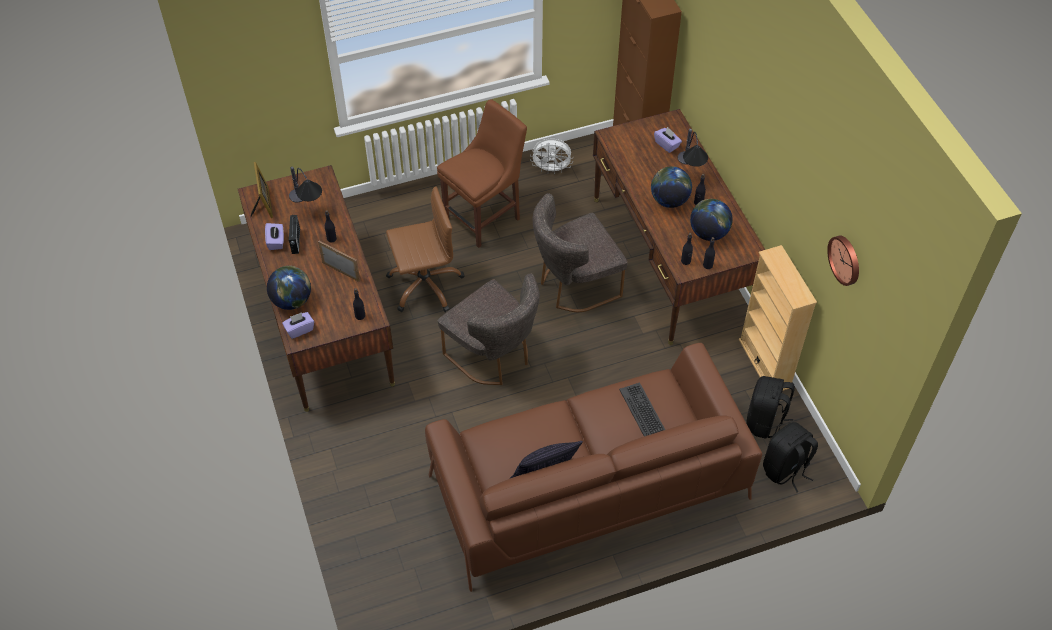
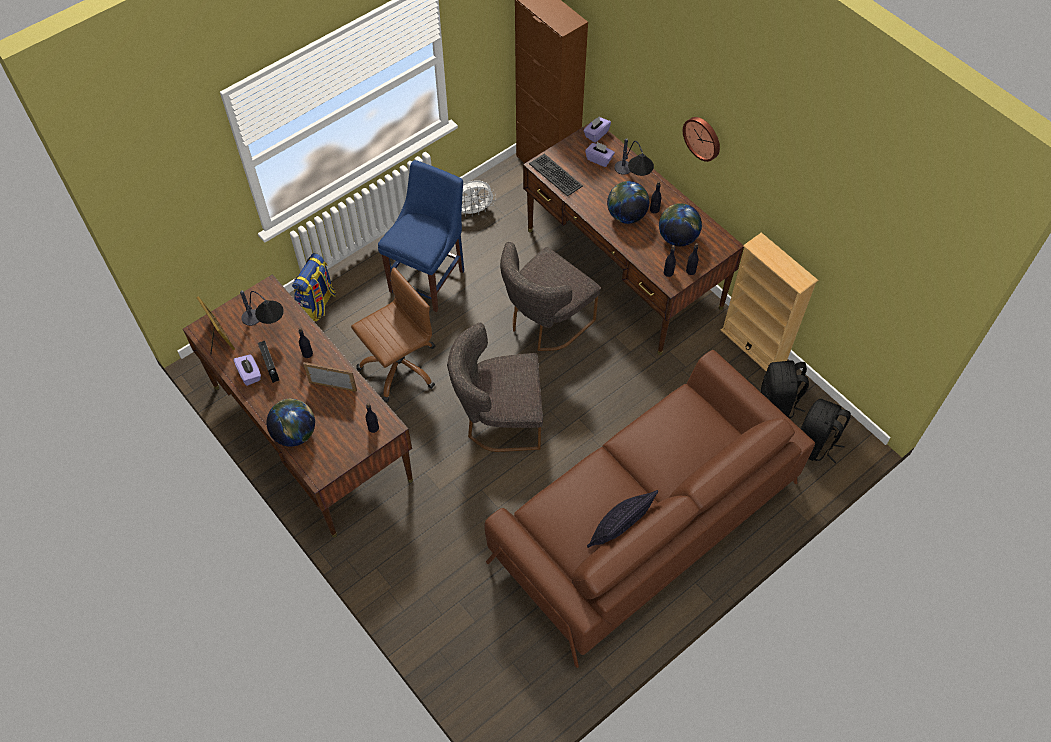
camera: 20 degrees left, 5 degrees up
purple tissue box [282,312,314,339] -> purple tissue box moved to [583,117,611,143]
brown chair [437,99,527,248] -> blue chair [378,160,464,312]
grey chair [438,274,540,385] -> grey chair turned 150 degrees clockwise [447,323,543,452]
keyboard [619,382,665,436] -> keyboard moved to [529,154,583,196]
wall clock [827,235,859,286] -> wall clock moved to [683,117,720,162]
none -> backpack [292,253,336,322]

